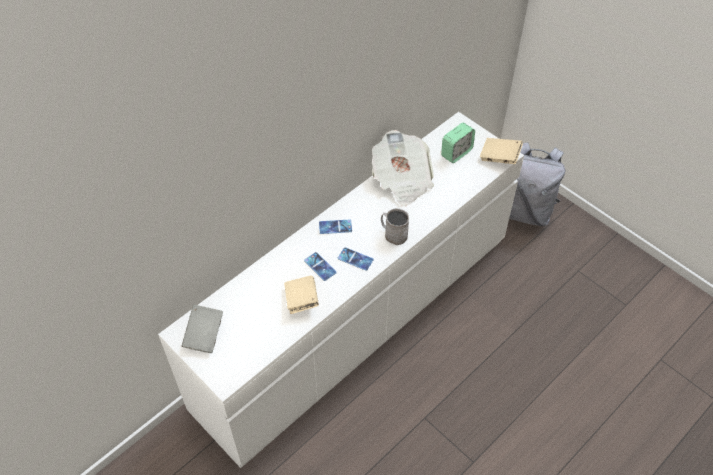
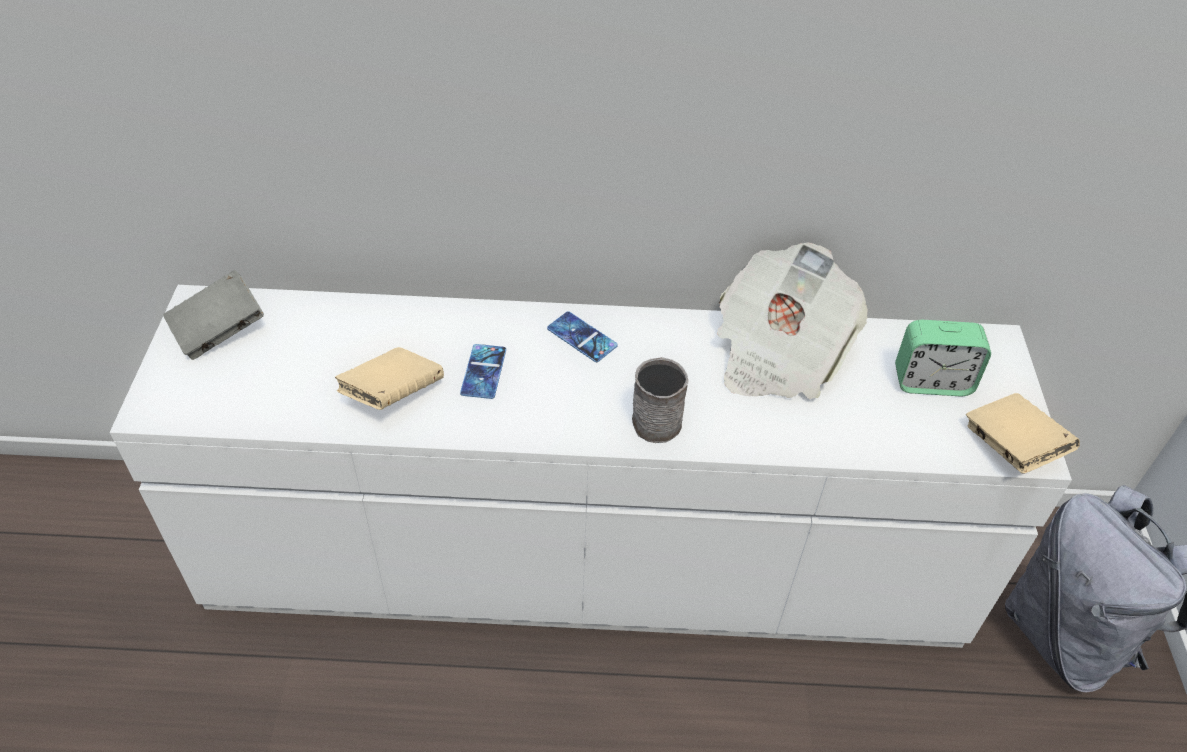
camera: 45 degrees right, 5 degrees down
phone [338,247,374,271] -> none

